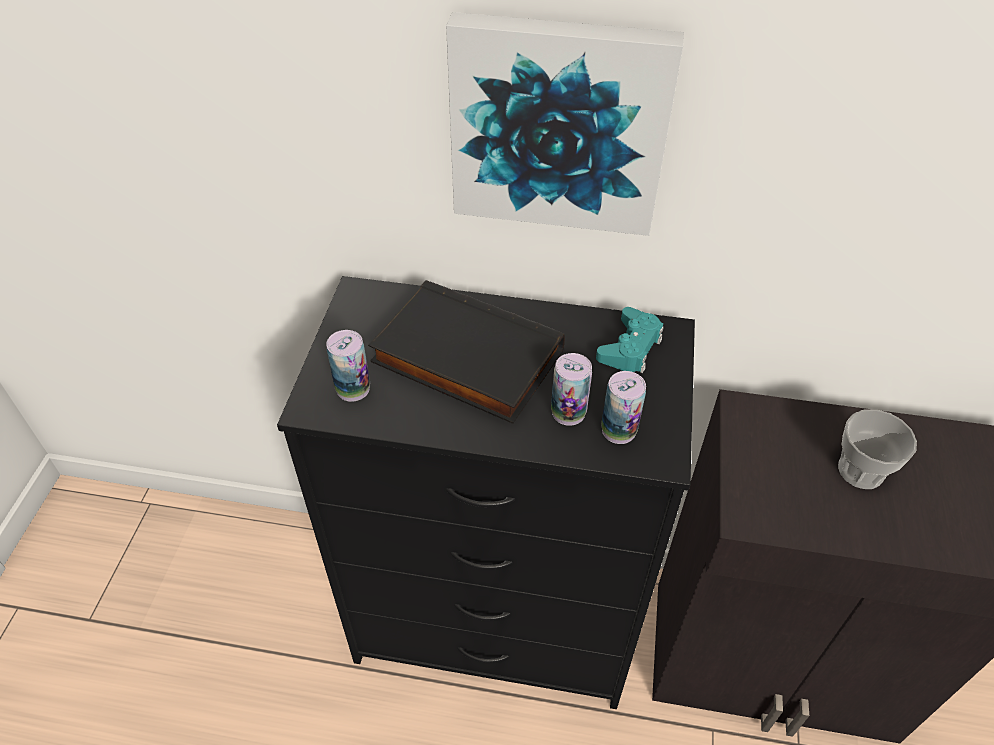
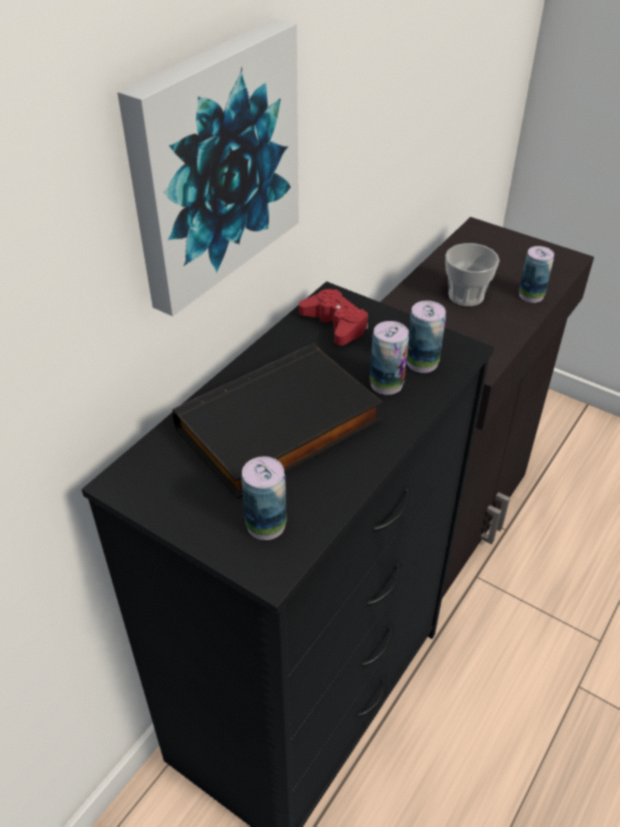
camera: 65 degrees left, 5 degrees down
turquoise game controller [596,307,664,373] -> red game controller [299,289,368,345]
none -> can [519,246,554,303]

